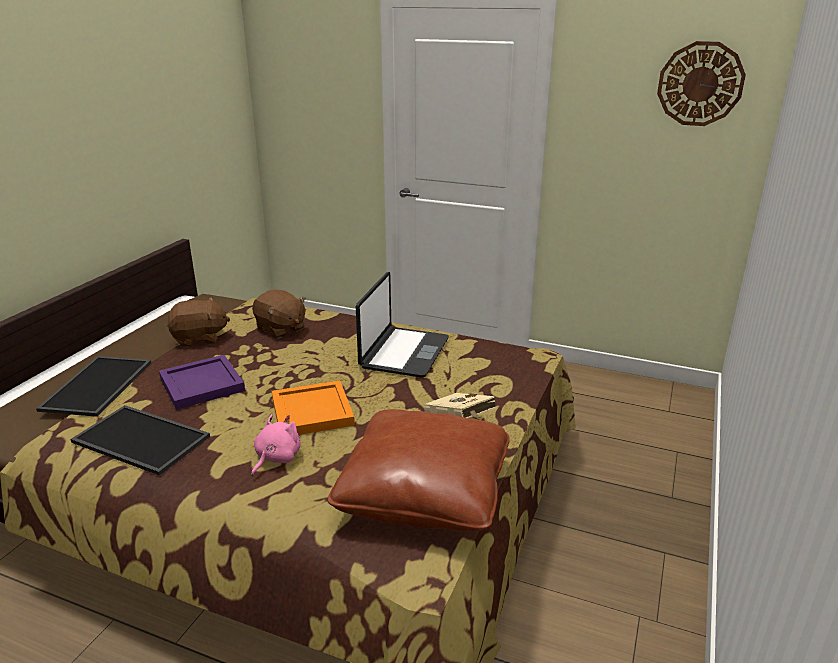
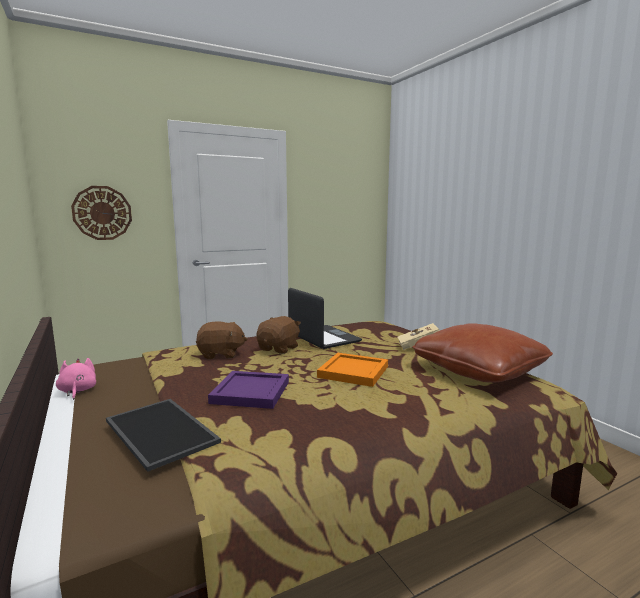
camera: 50 degrees left, 15 degrees down
tray [70,405,210,476] -> none
brown plush toy [167,297,230,347] -> brown plush toy moved to [256,316,301,354]
pink plush toy [251,414,301,476] -> pink plush toy moved to [56,358,96,400]
wall clock [657,41,746,126] -> wall clock moved to [71,186,132,240]

